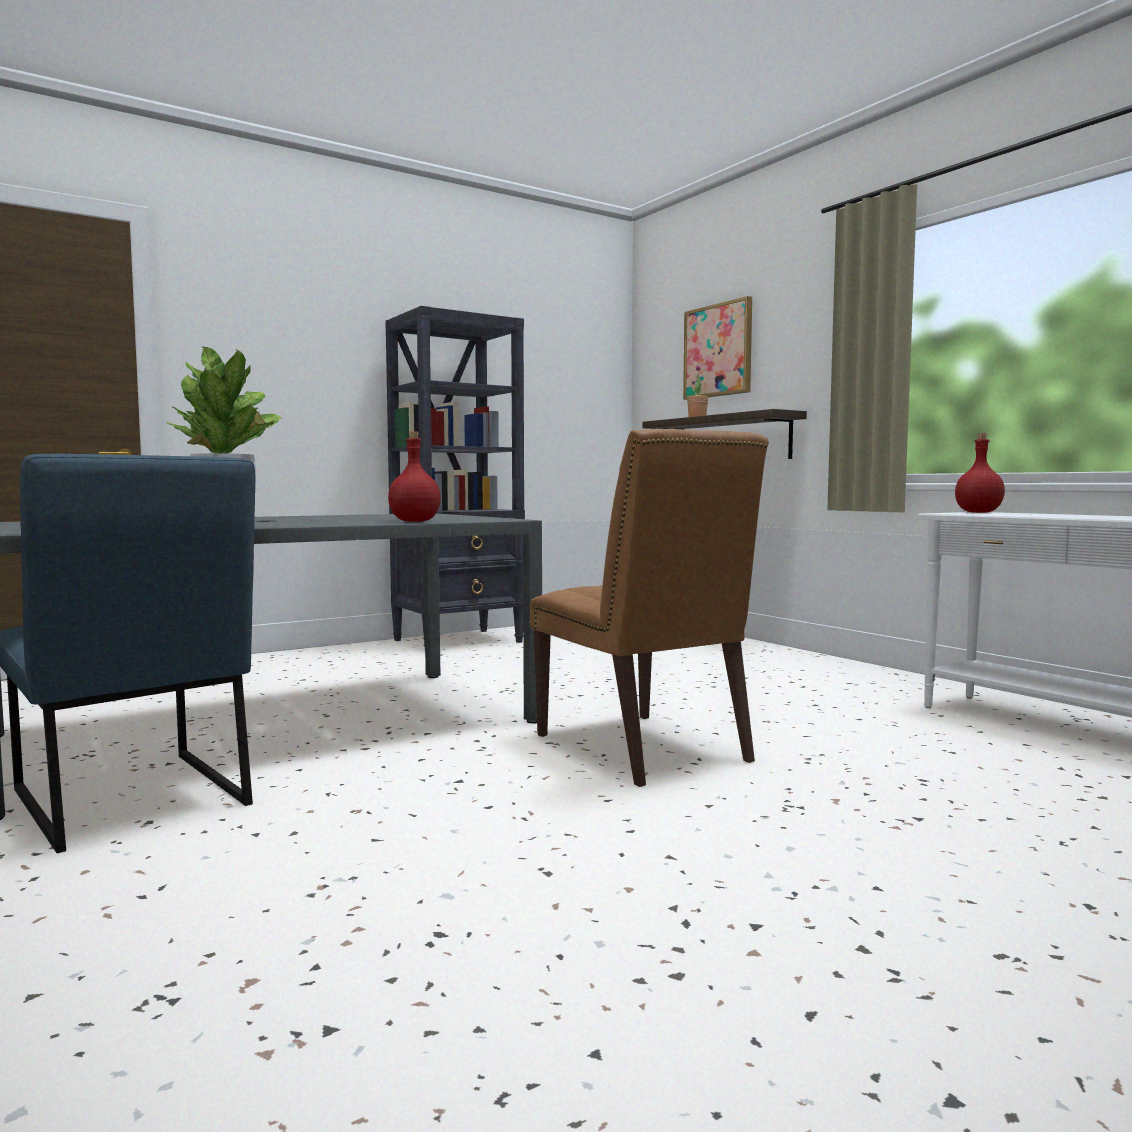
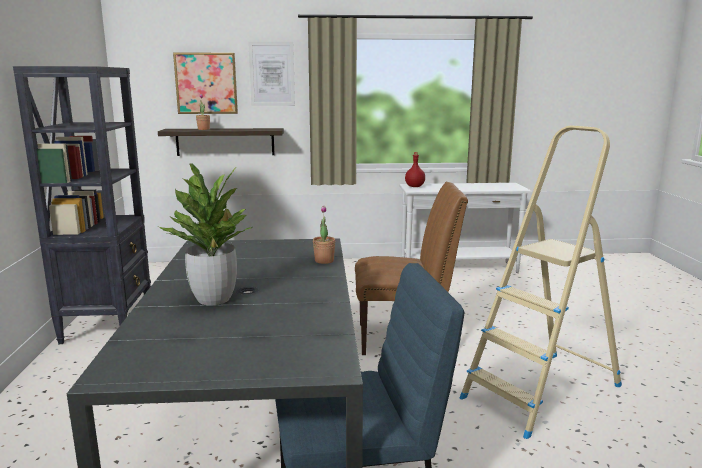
camera: 60 degrees left, 10 degrees up
red bottle [388,431,441,522] -> potted plant [313,206,336,264]
none -> picture [248,42,295,106]
none -> beige step ladder [460,125,622,439]

